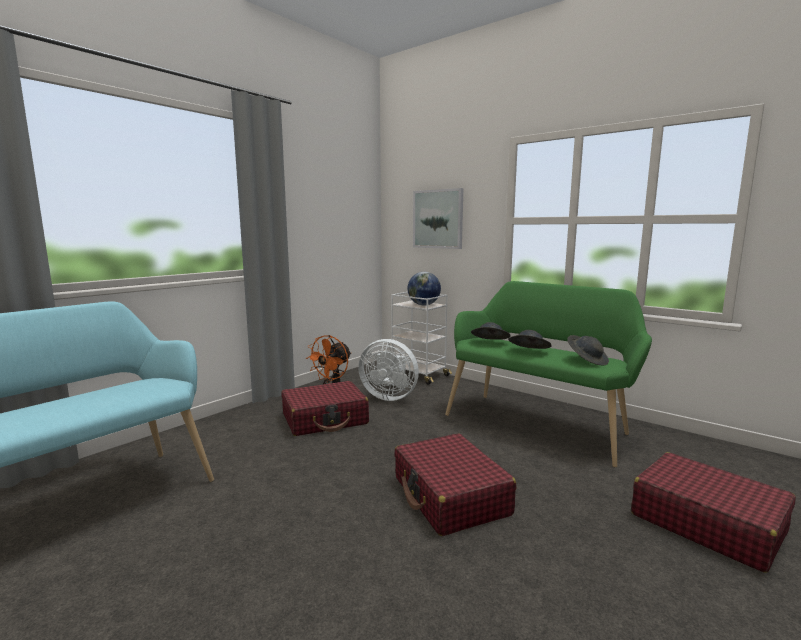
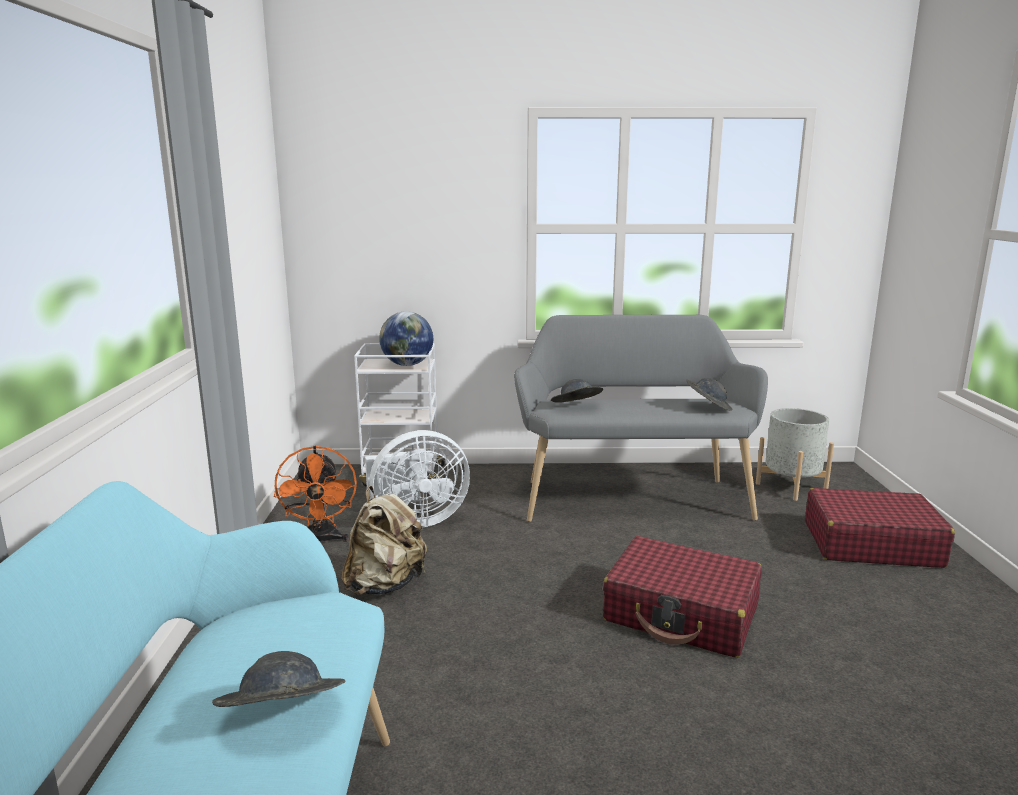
camera: 40 degrees left, 5 degrees up
red suitcase [281,381,369,436] -> beige backpack [341,486,427,595]
picture [413,188,463,249] -> none
green bench [445,281,652,468] -> grey bench [514,315,768,522]
grey hat [508,330,552,349] -> grey hat moved to [212,651,346,707]
none -> grey planter [756,408,834,501]

